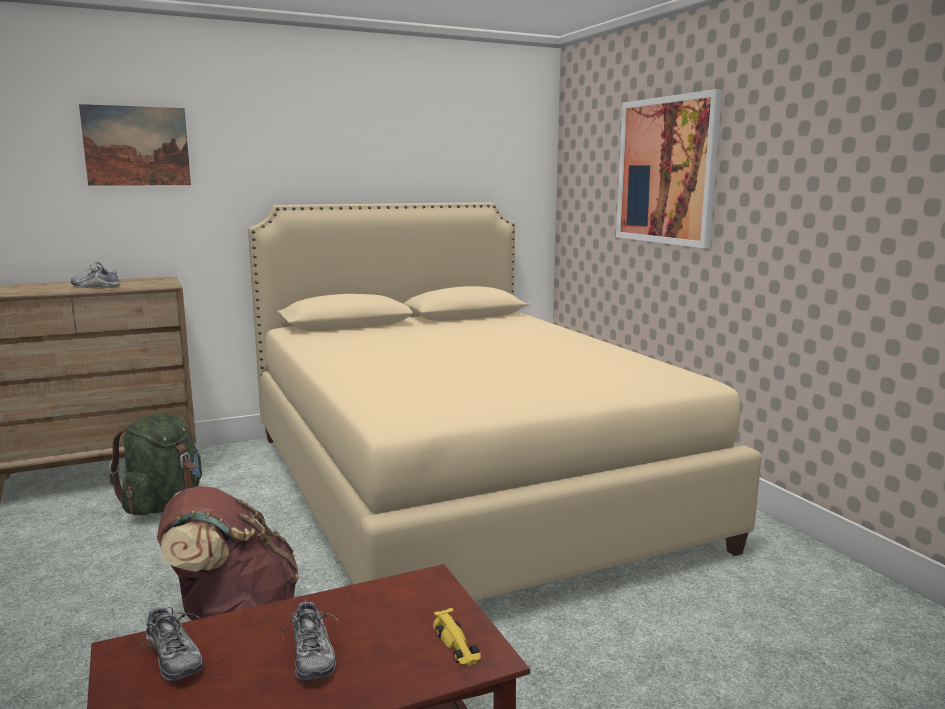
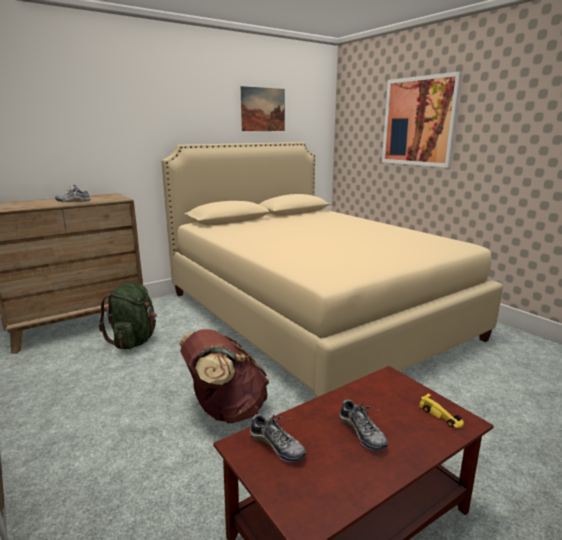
camera: 10 degrees left, 5 degrees up
picture [79,104,191,185] -> picture moved to [241,86,285,131]

